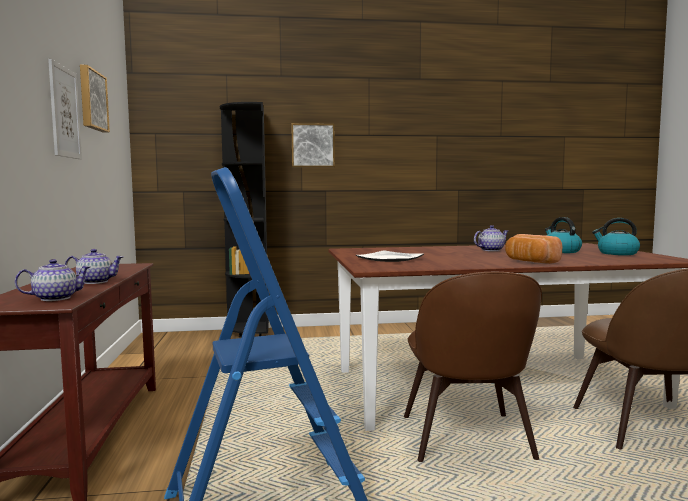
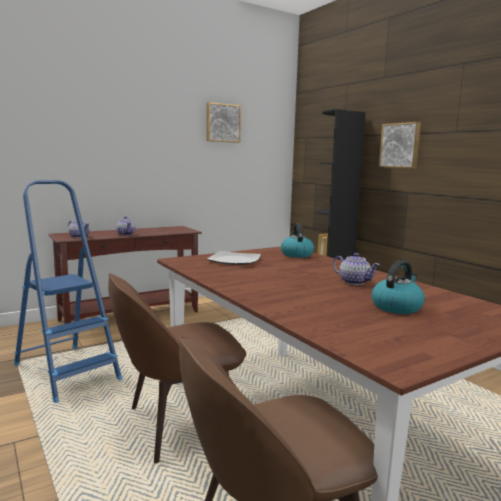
camera: 65 degrees right, 5 degrees up
picture [48,59,82,159] -> none
bread [505,234,562,264] -> none
kettle [592,218,640,255] -> kettle moved to [281,224,314,258]

